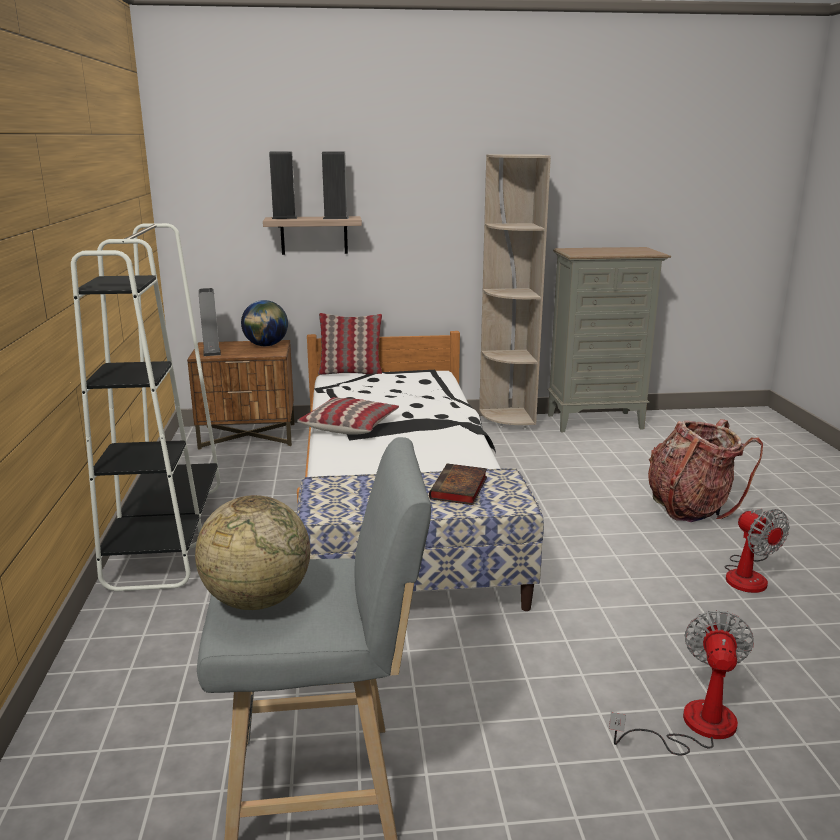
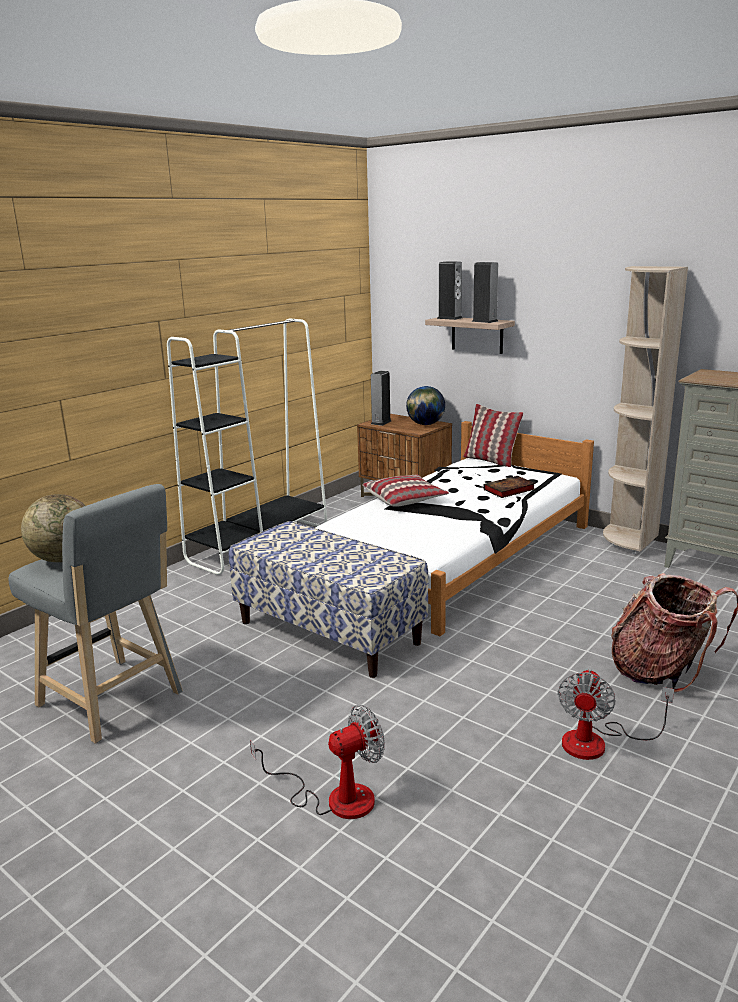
camera: 45 degrees right, 0 degrees up
book [429,463,487,505] -> book moved to [483,476,536,498]

